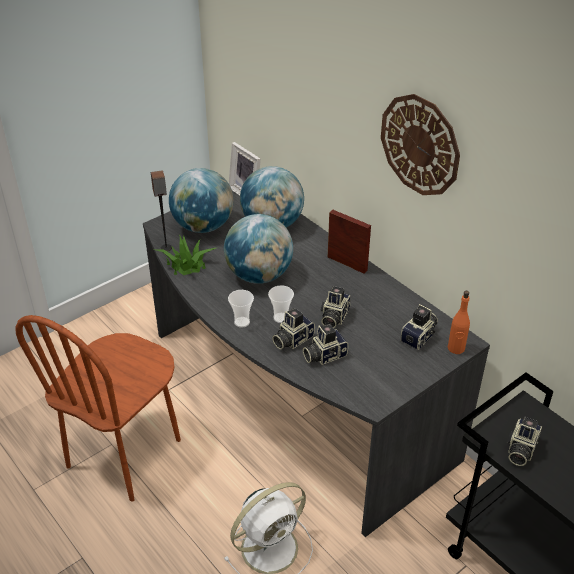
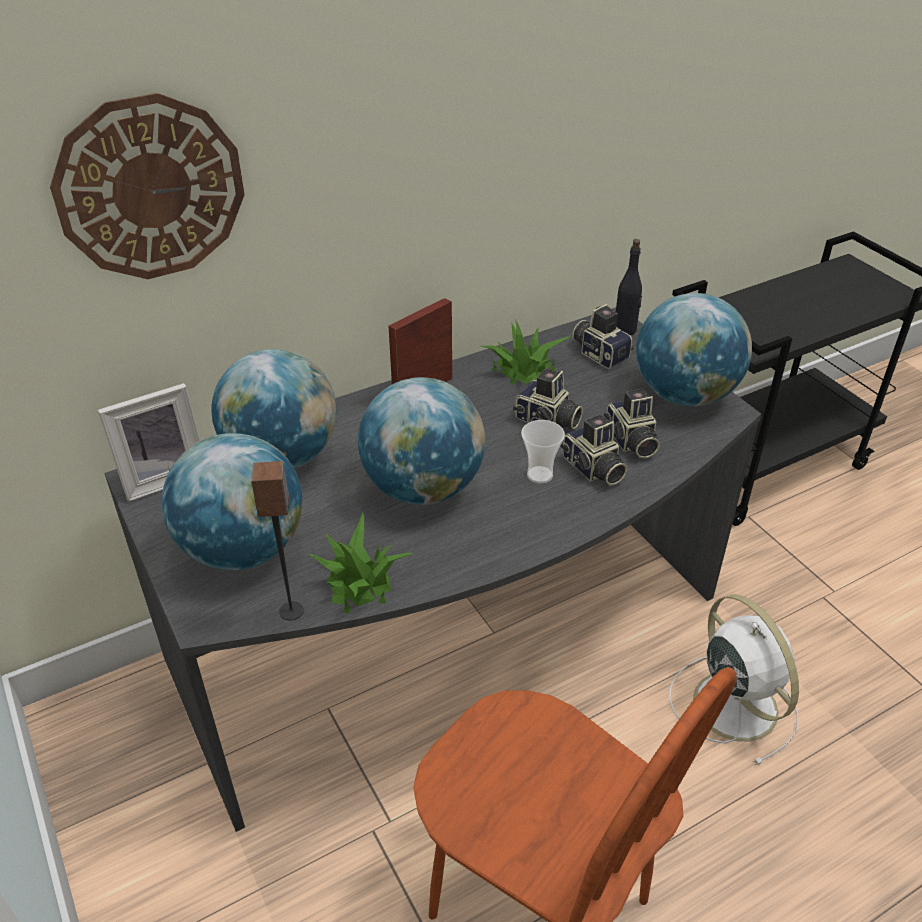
camera: 80 degrees left, 0 degrees up
cup [228,290,254,328] -> none
wall clock [381,94,460,195] -> wall clock moved to [50,93,245,279]
orange bottle [448,291,470,354] -> black bottle [616,239,642,335]
camera [507,417,542,466] -> none
none -> potted plant [481,320,571,385]
none -> globe [636,293,752,406]

